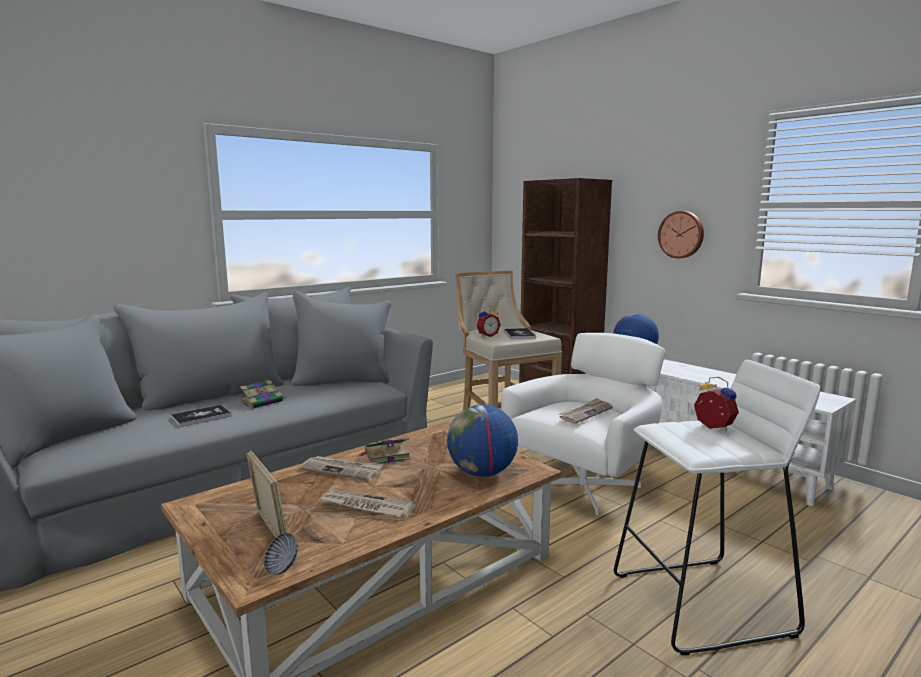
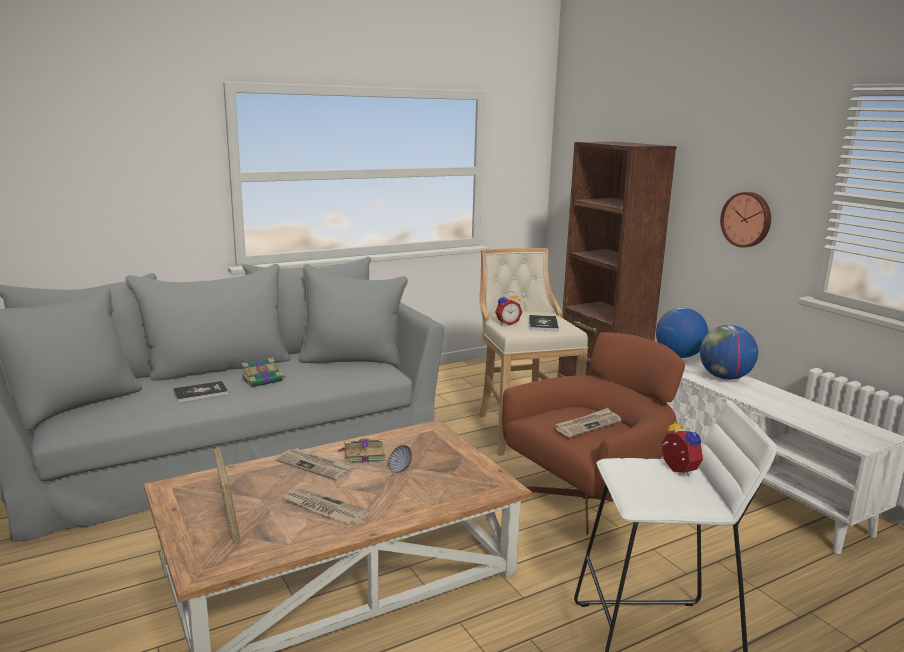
camera: 10 degrees right, 5 degrees up
bowl [264,533,298,575] -> bowl moved to [388,445,412,473]
globe [447,405,518,477] -> globe moved to [700,325,758,380]
white armchair [501,333,665,516] -> brown armchair [502,332,685,535]

